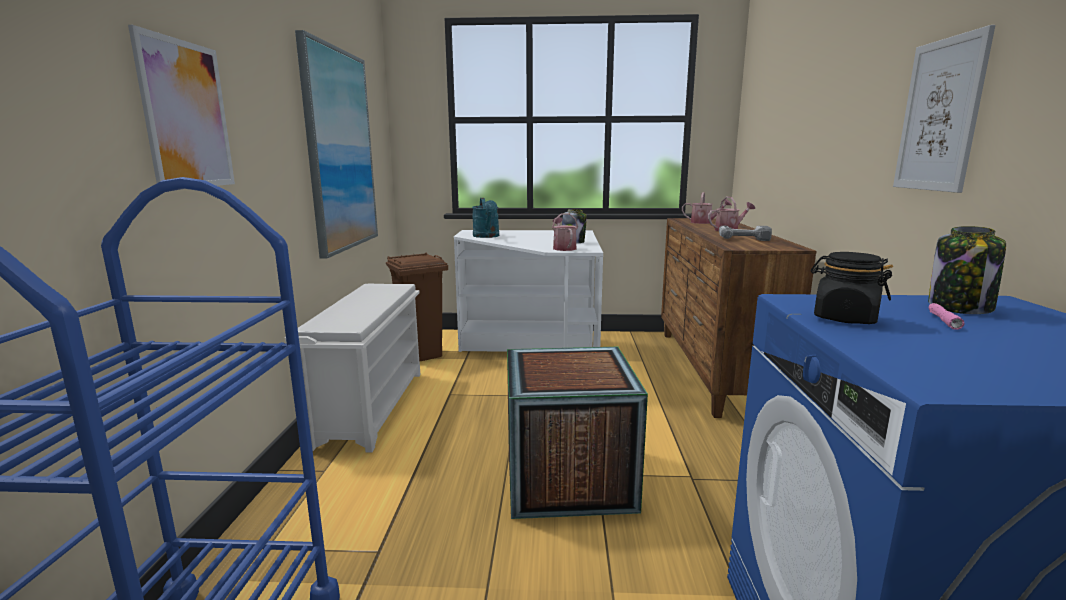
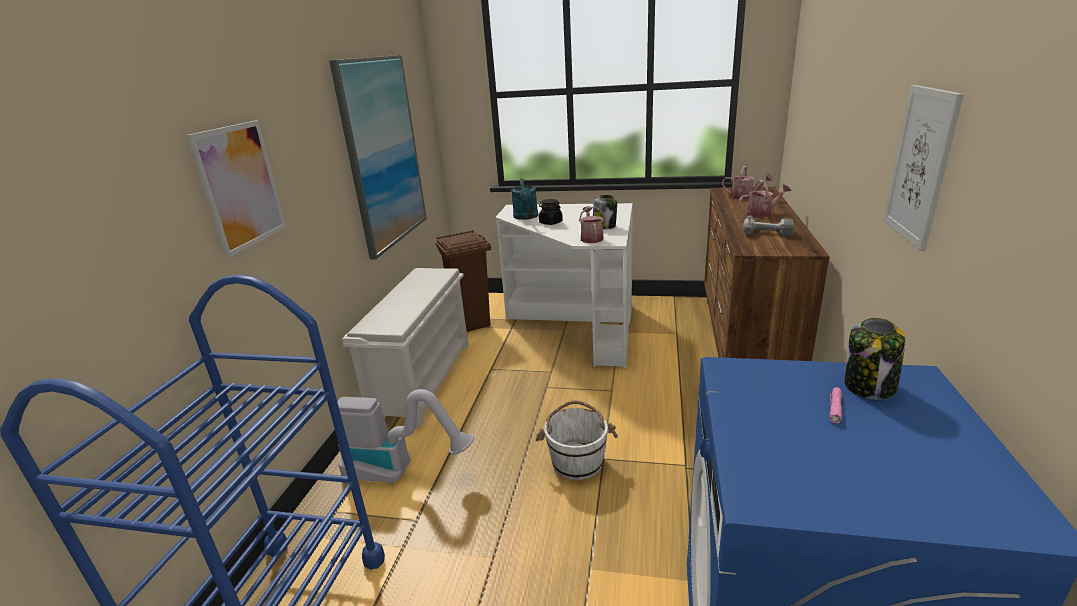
camera: 10 degrees right, 10 degrees up
crate [507,347,648,519] -> white bucket [536,401,618,480]
black jar [810,252,893,324] -> black jar moved to [539,199,563,225]
none -> vacuum cleaner [337,389,474,484]

